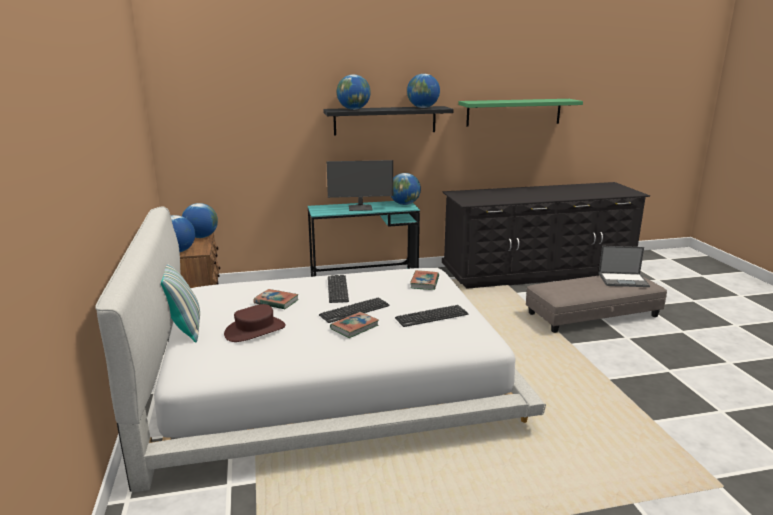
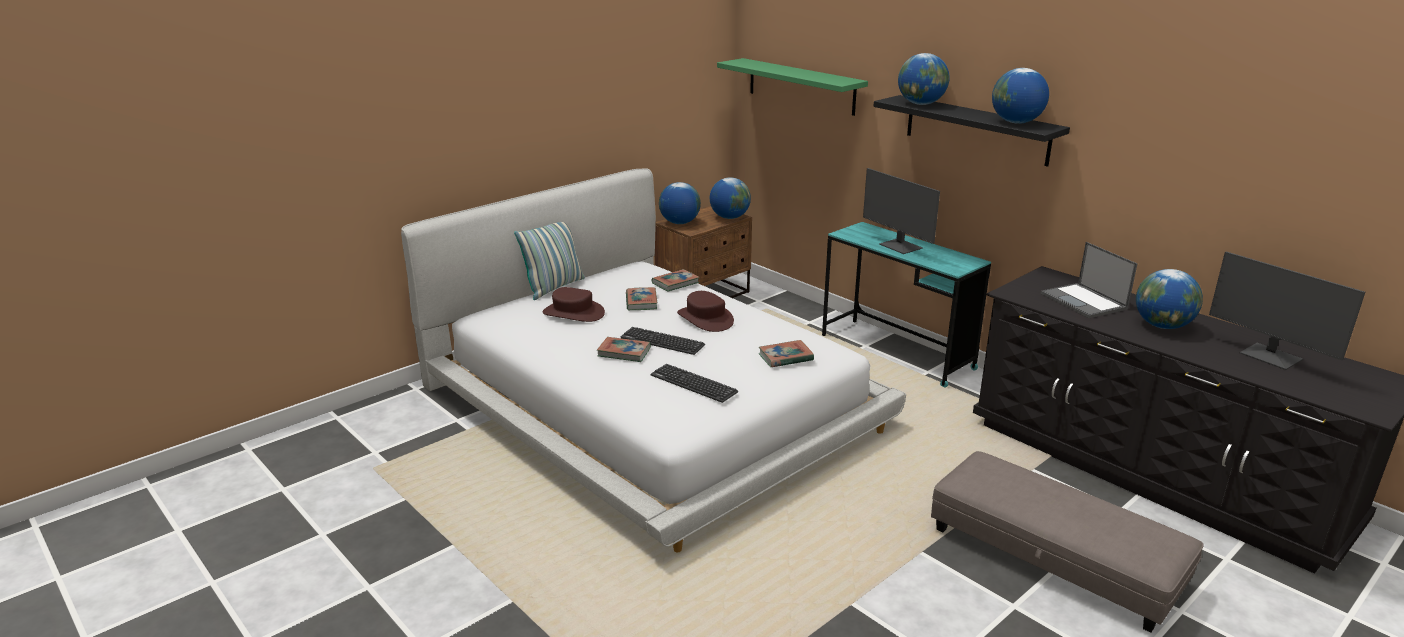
camera: 60 degrees right, 5 degrees up
keyboard [328,275,349,303] -> brown hat [677,291,734,332]
globe [391,173,421,205] -> globe moved to [1136,269,1203,329]
green shelf [458,99,583,127] -> green shelf moved to [717,58,868,116]
laptop [598,246,650,287] -> laptop moved to [1041,242,1138,318]
none -> book [652,269,700,291]
none -> monitor [1209,251,1365,370]

